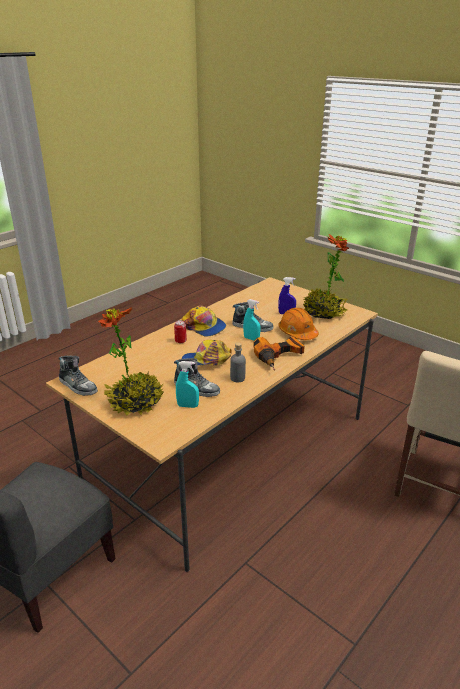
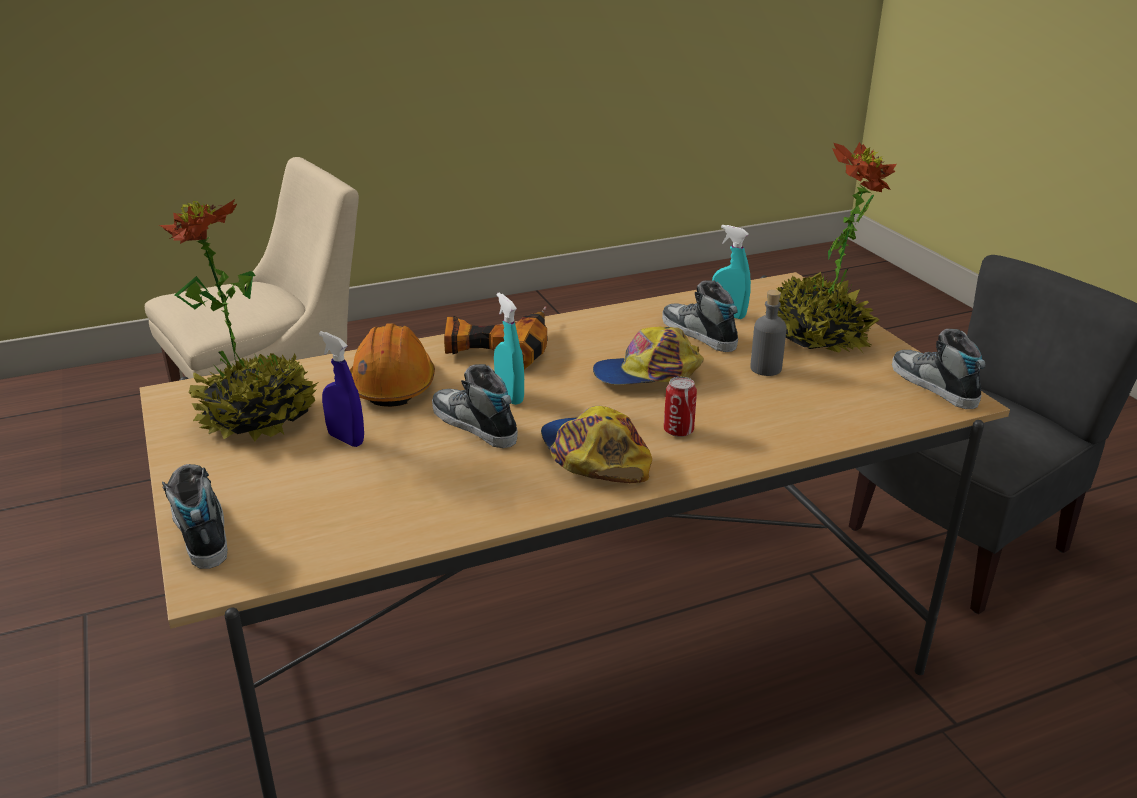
camera: 155 degrees left, 0 degrees up
cap [182,340,232,366] -> cap turned 150 degrees clockwise [593,327,704,385]
grey bottle [230,343,246,382] -> grey bottle moved to [750,290,787,376]
none -> shoe [162,464,227,569]

